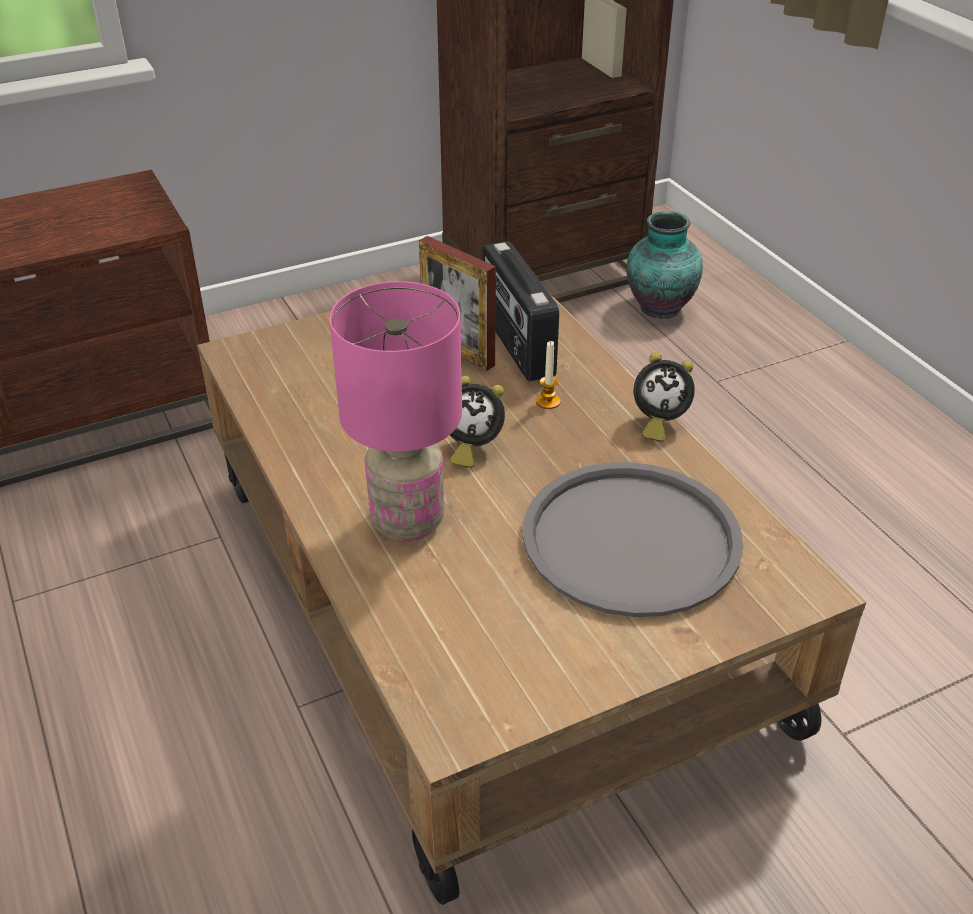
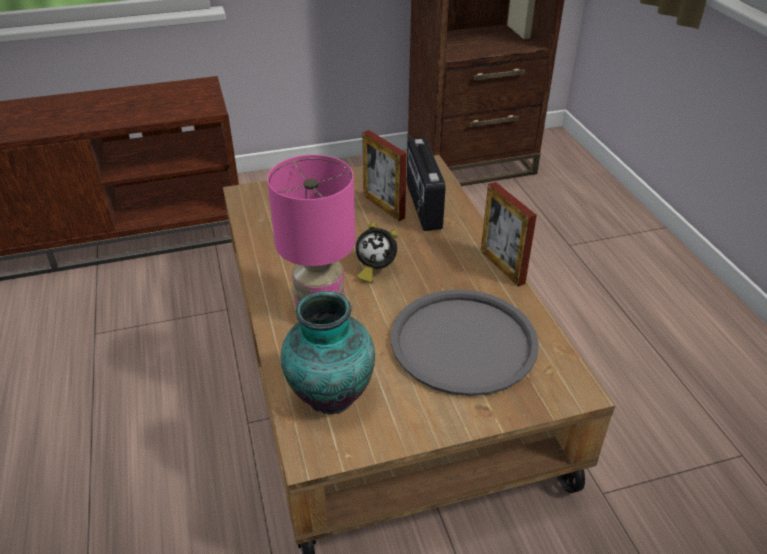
camera: 10 degrees right, 0 degrees up
candle [536,341,560,409] -> none
vase [626,211,703,318] -> vase moved to [281,291,375,414]
alarm clock [633,352,695,442] -> picture frame [481,182,537,287]

